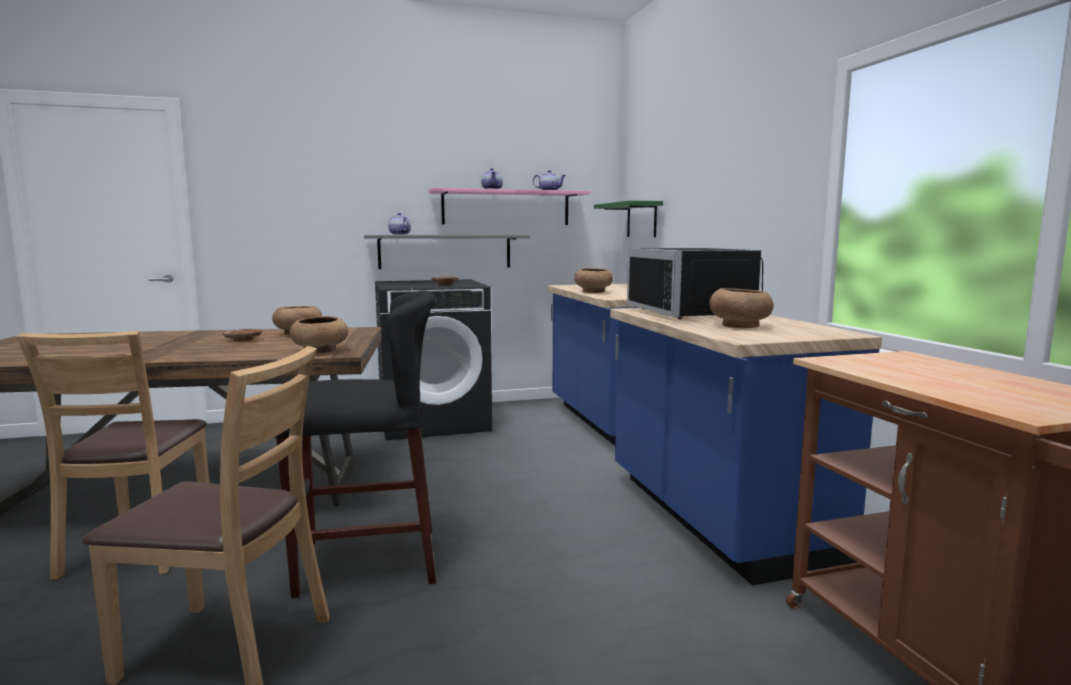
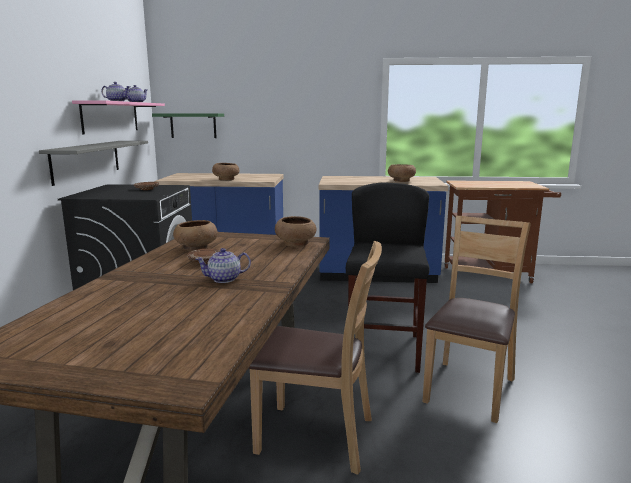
camera: 70 degrees left, 5 degrees up
teapot [388,213,411,235] -> teapot moved to [196,248,251,283]
black microwave [627,248,763,319] -> none

